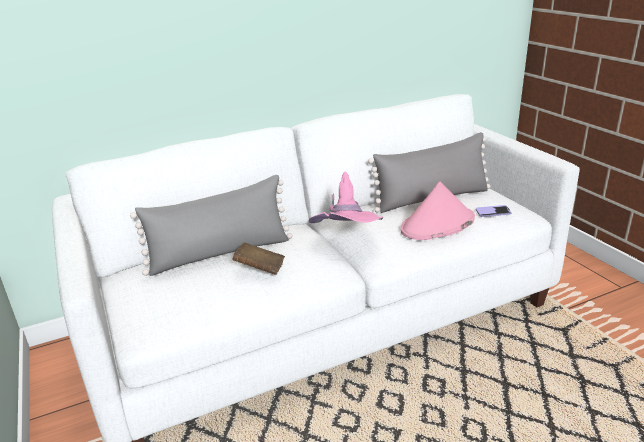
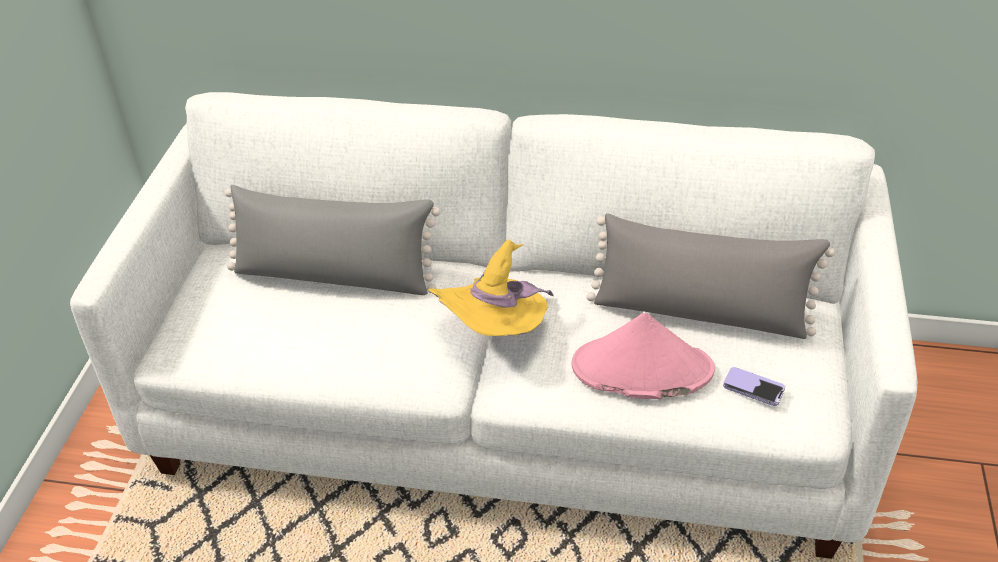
camera: 35 degrees right, 15 degrees up
brown book [232,242,285,275] -> none
pink hat [309,172,383,223] -> yellow hat [428,239,554,336]

